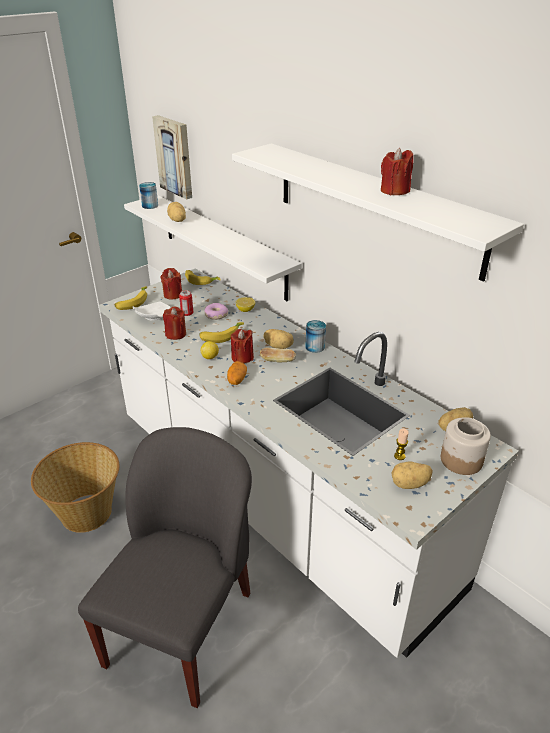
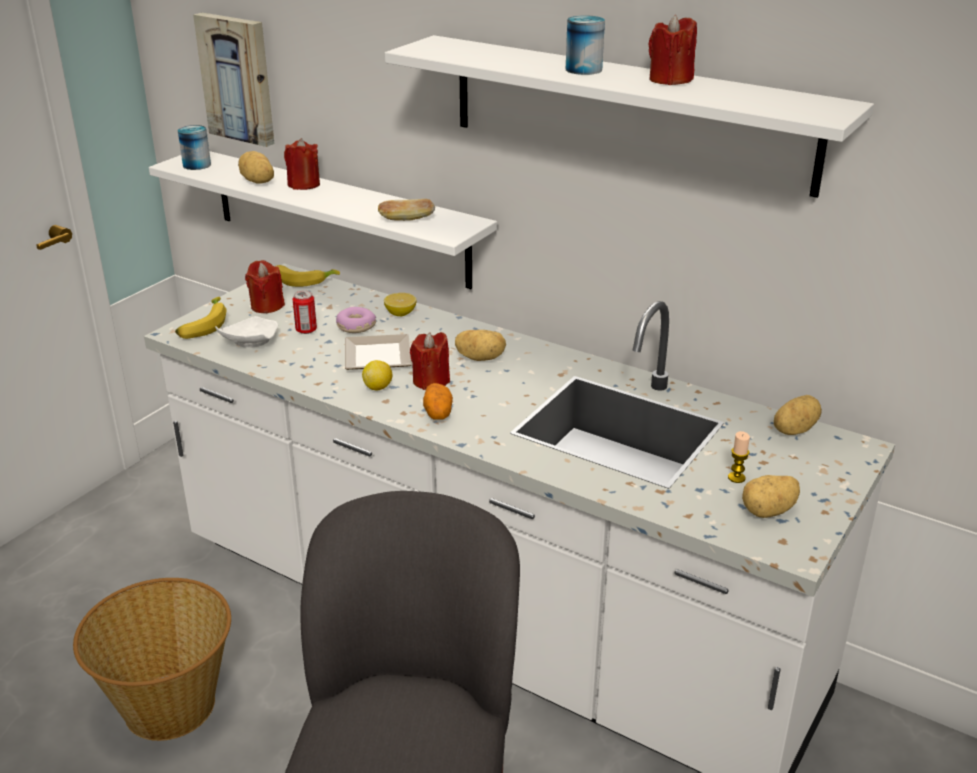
camera: 15 degrees left, 5 degrees down
red candle [163,306,186,340] -> red candle moved to [284,138,320,190]
banana [199,322,244,343] -> plate [345,334,412,370]
bread [260,348,296,363] -> bread moved to [378,199,435,221]
can [305,320,326,353] -> can moved to [566,15,605,75]
jar [441,417,491,475] -> none

